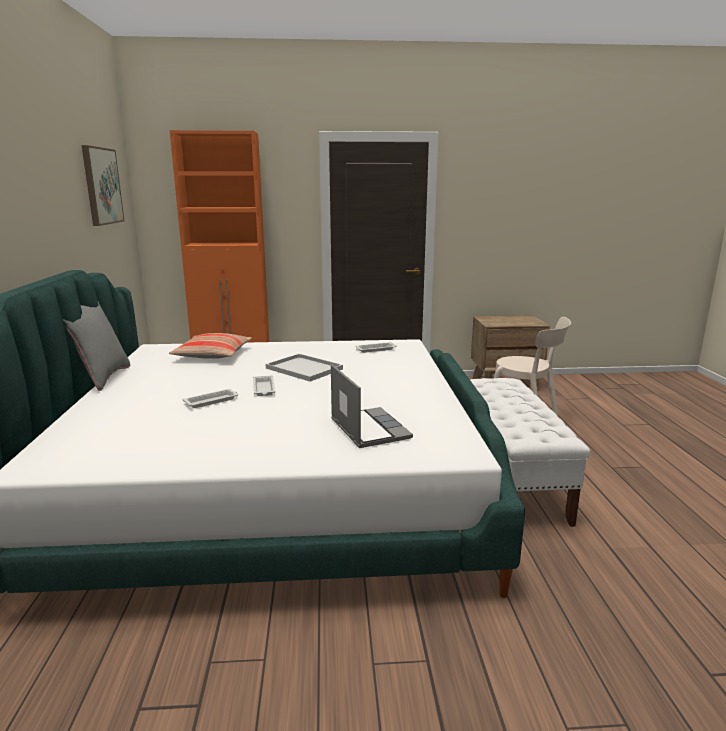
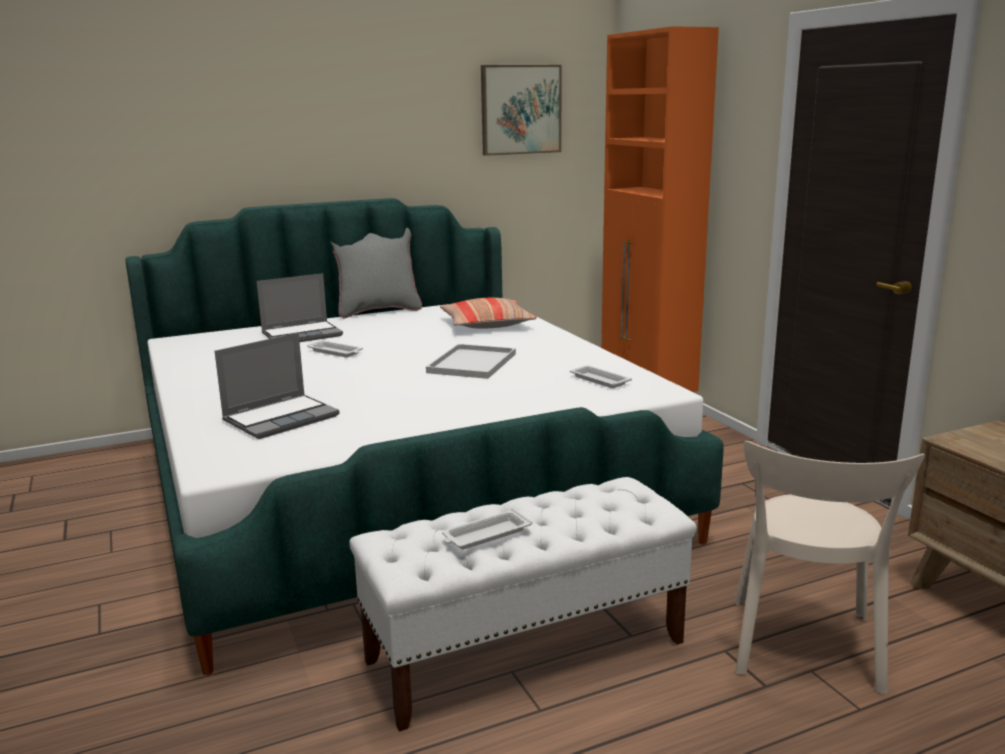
camera: 70 degrees right, 0 degrees up
white tray [253,375,276,396] -> white tray moved to [442,509,532,549]
none -> laptop [257,273,343,342]

